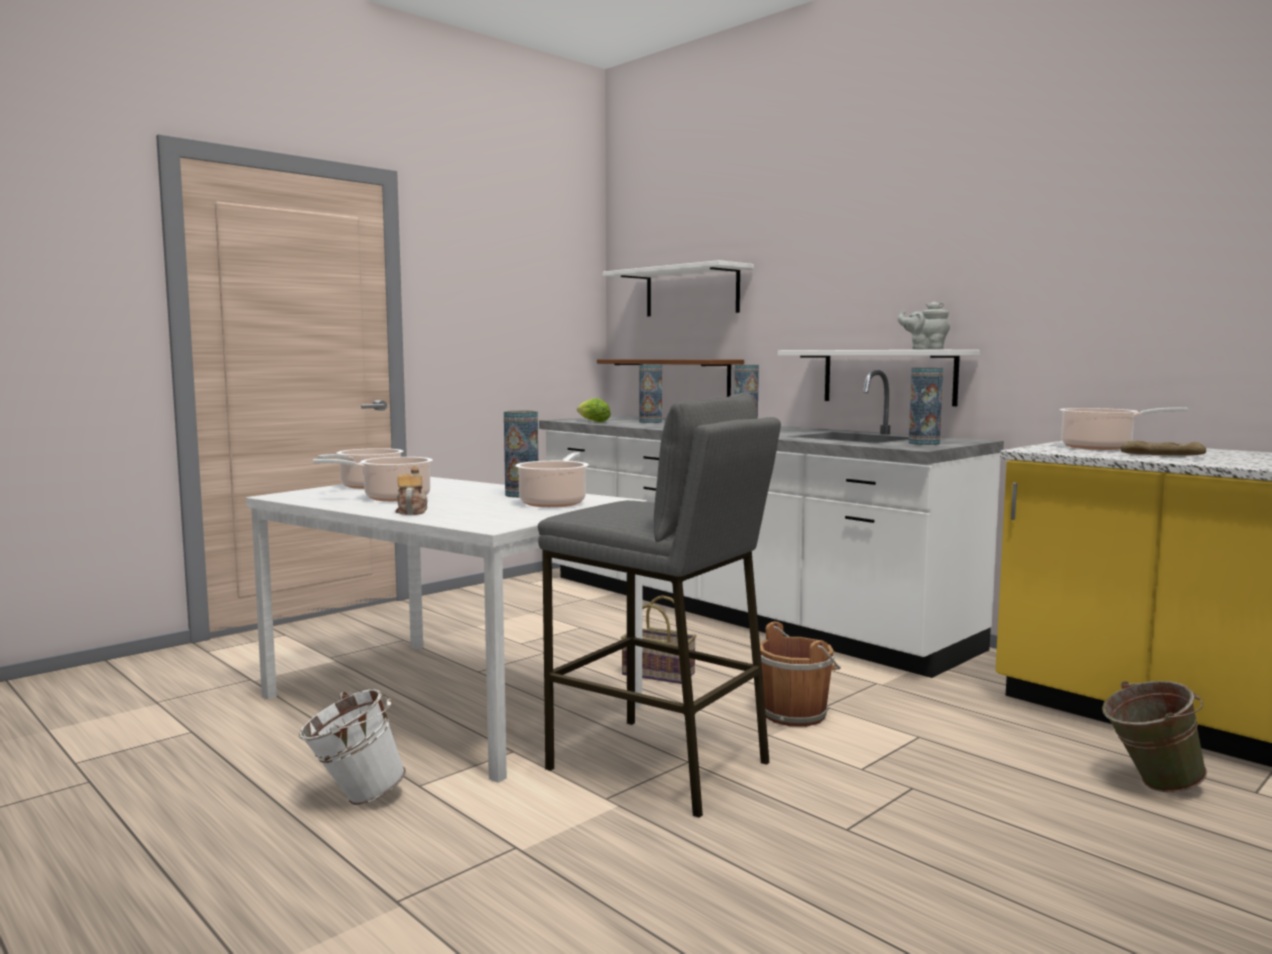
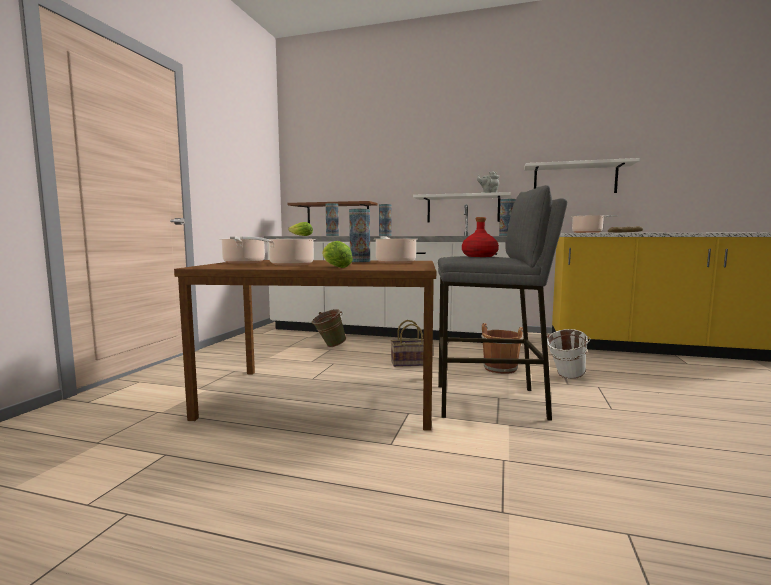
camera: 30 degrees left, 0 degrees up
white dining table [246,477,647,783] -> brown dining table [174,260,436,431]
white bucket [299,689,406,805] -> white bucket moved to [547,329,590,379]
teapot [395,466,428,515] -> lettuce [322,241,353,268]
white shelf [603,260,754,316] -> white shelf moved to [524,158,640,193]
green bucket [1102,681,1207,792] -> green bucket moved to [312,309,347,347]
none -> red bottle [462,217,499,257]

